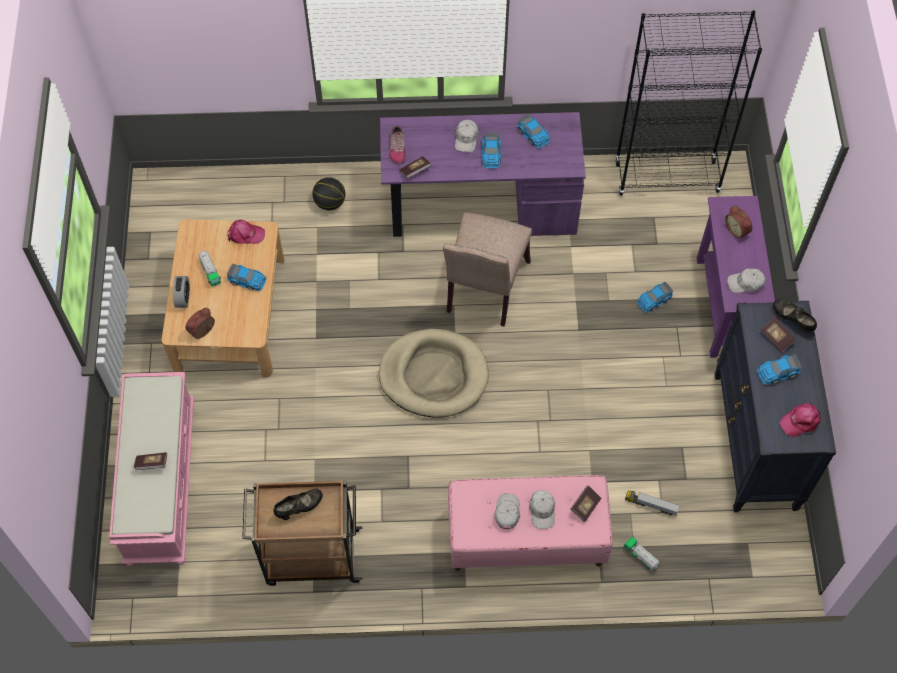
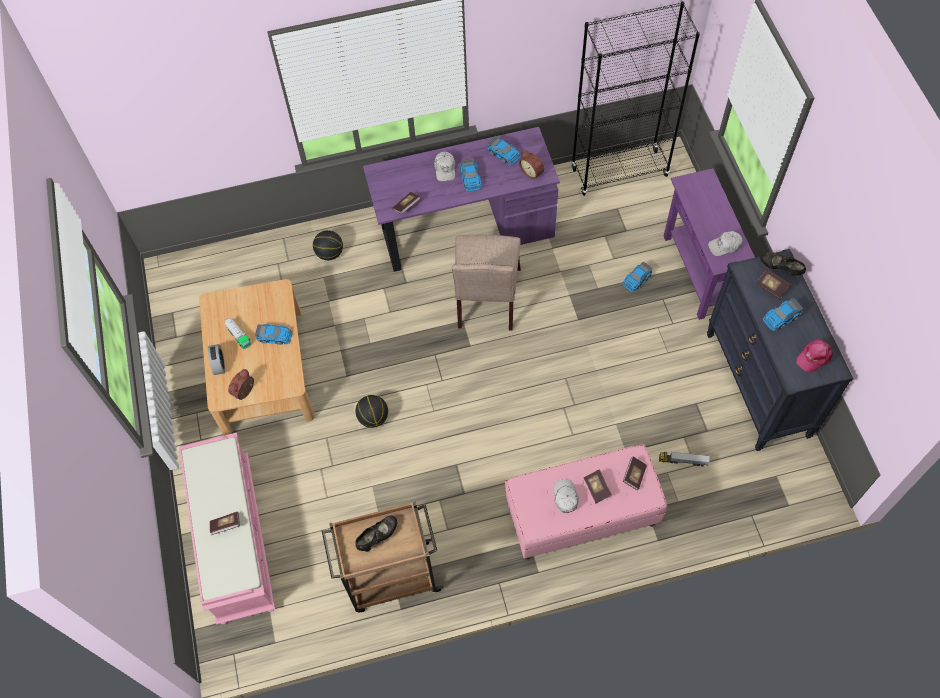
camera: 10 degrees left, 0 degrees up
pink cap [227,220,265,244] -> none
beige dog bed [379,329,489,418] -> none
shoe [389,125,405,164] -> none
white cap [529,490,555,529] -> book [584,470,612,504]
toy truck [624,537,659,571] -> none
alarm clock [725,205,752,240] -> alarm clock moved to [519,150,544,180]
none -> basketball [355,395,388,428]

